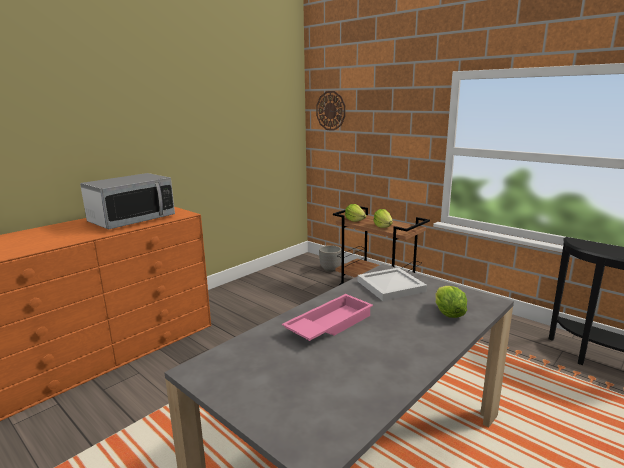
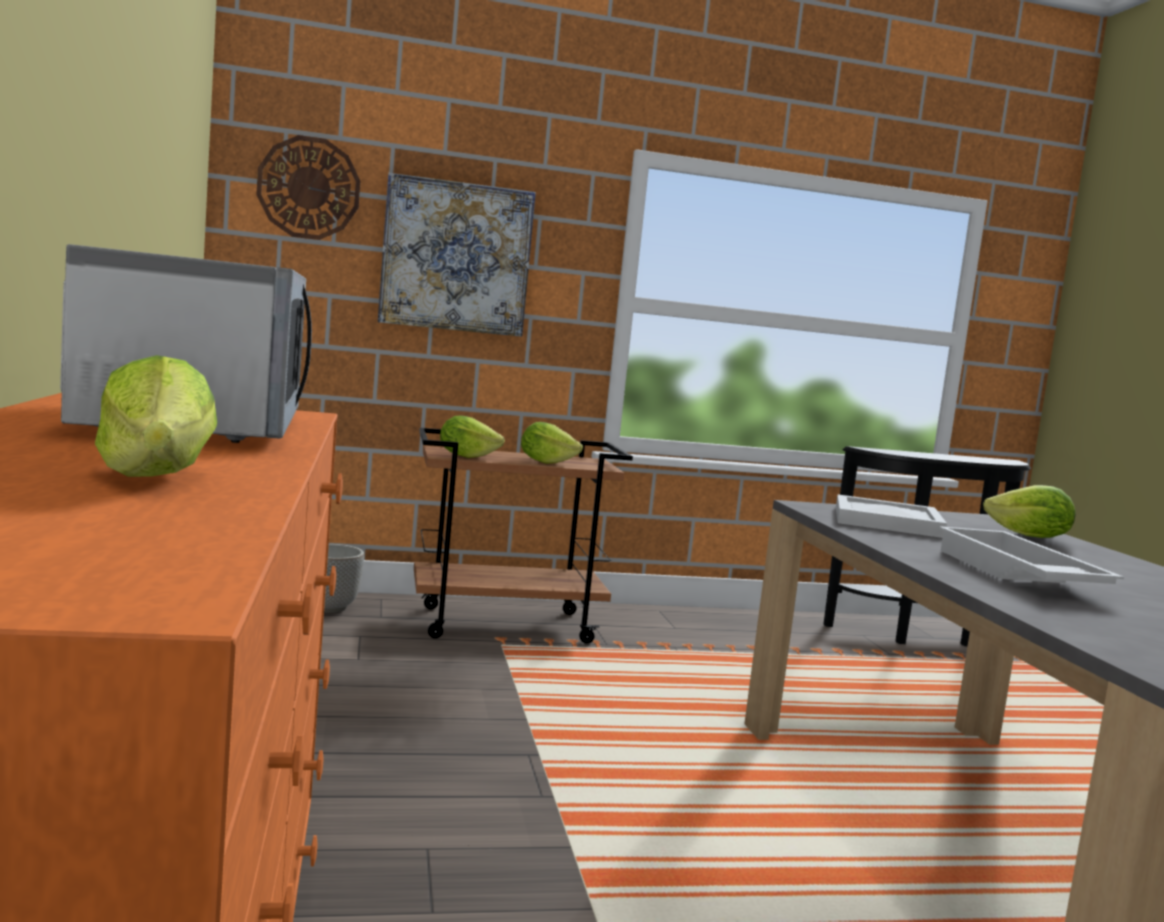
camera: 55 degrees left, 10 degrees down
pink tray [282,294,373,341] -> white tray [939,526,1124,584]
none -> lettuce [95,355,217,477]
none -> picture [378,173,536,337]

